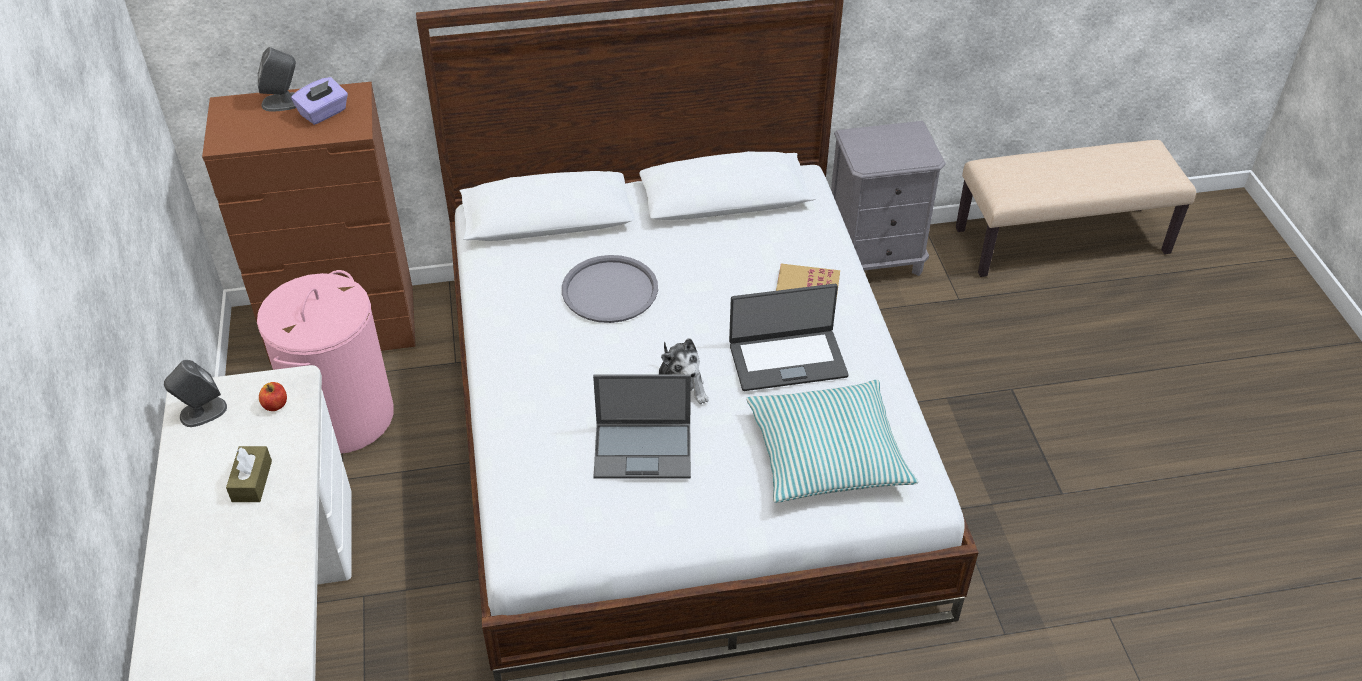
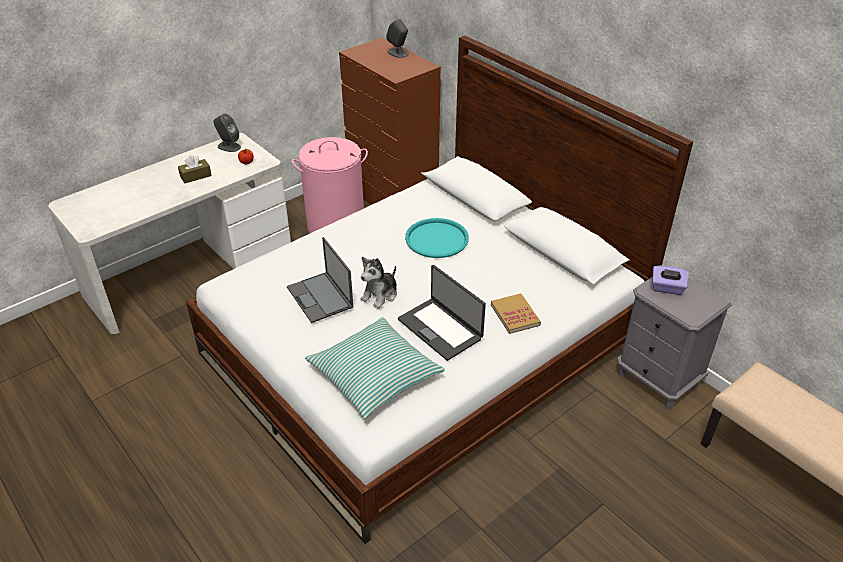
camera: 60 degrees right, 5 degrees down
purple tissue box [291,77,348,125] -> purple tissue box moved to [652,266,689,295]
grey tray [562,255,658,323] -> turquoise tray [405,218,469,258]

